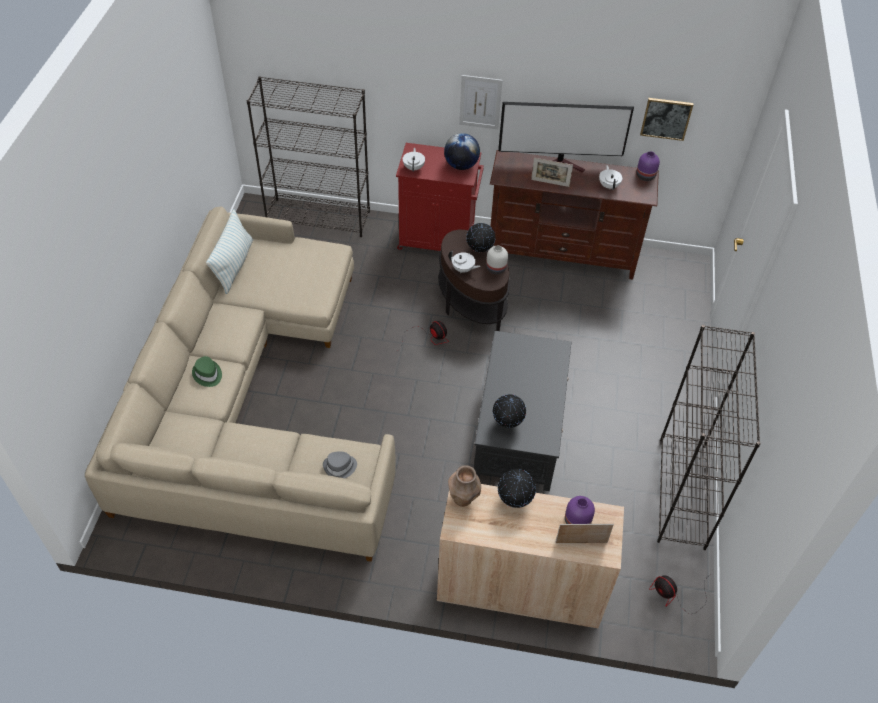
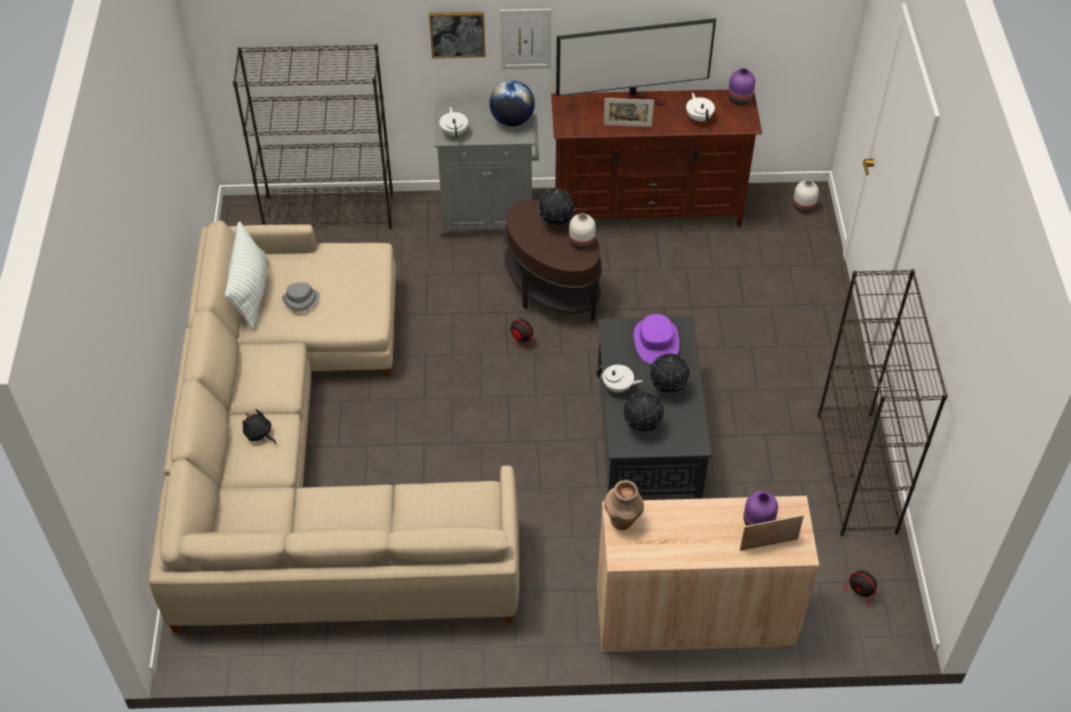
camera: 10 degrees left, 0 degrees up
green hat [192,356,222,387] -> black plush toy [243,409,277,444]
grey hat [323,451,357,478] -> grey hat moved to [282,282,320,312]
red cabinet [396,143,484,251] -> grey cabinet [434,100,539,237]
white teapot [448,251,481,273] -> white teapot moved to [597,365,643,393]
globe [498,469,536,508] -> globe moved to [650,353,690,393]
picture [640,98,693,141] -> picture moved to [429,12,485,58]
none -> purple hat [634,314,679,365]
none -> white vase [793,180,819,213]

